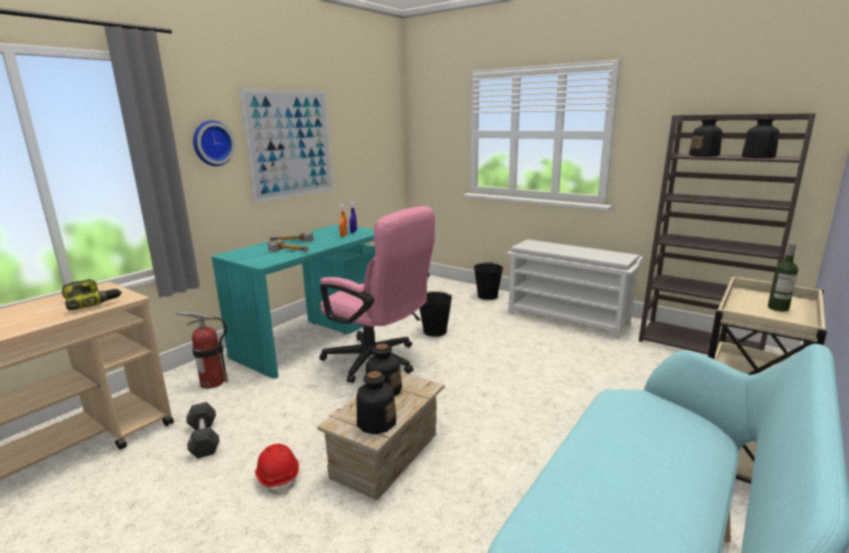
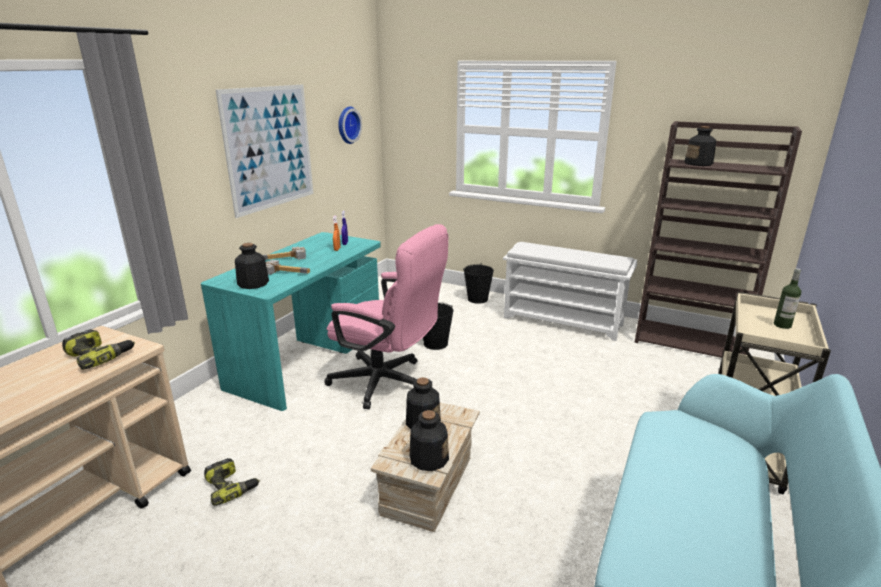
camera: 10 degrees left, 5 degrees up
fire extinguisher [176,312,228,389] -> none
black dumbbell [186,402,220,458] -> power drill [204,458,260,506]
wall clock [193,120,235,166] -> wall clock moved to [338,107,362,144]
red hard hat [255,443,299,495] -> none
bottle [742,116,779,158] -> bottle moved to [235,243,269,289]

